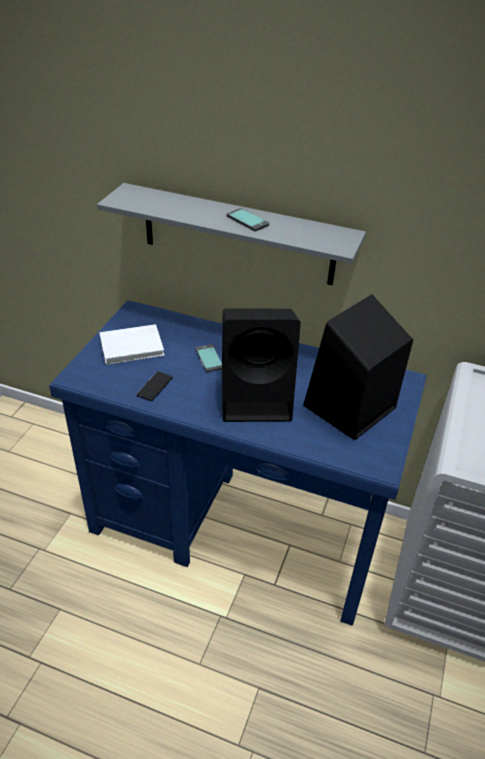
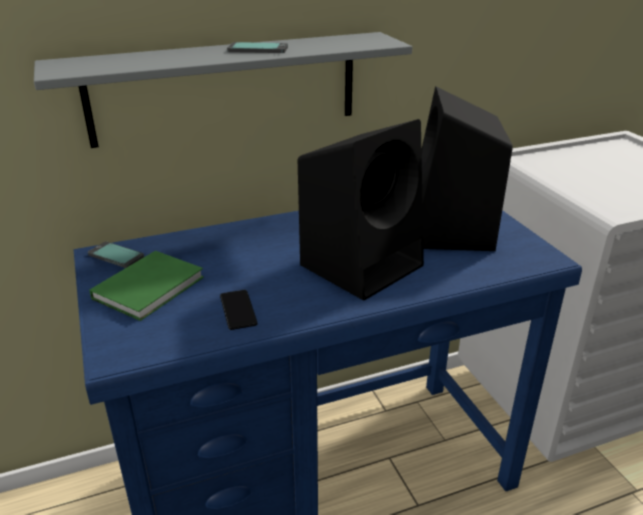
camera: 40 degrees left, 10 degrees down
white book [99,324,164,365] -> green book [90,251,204,321]
phone [195,344,222,372] -> phone moved to [88,241,144,268]

